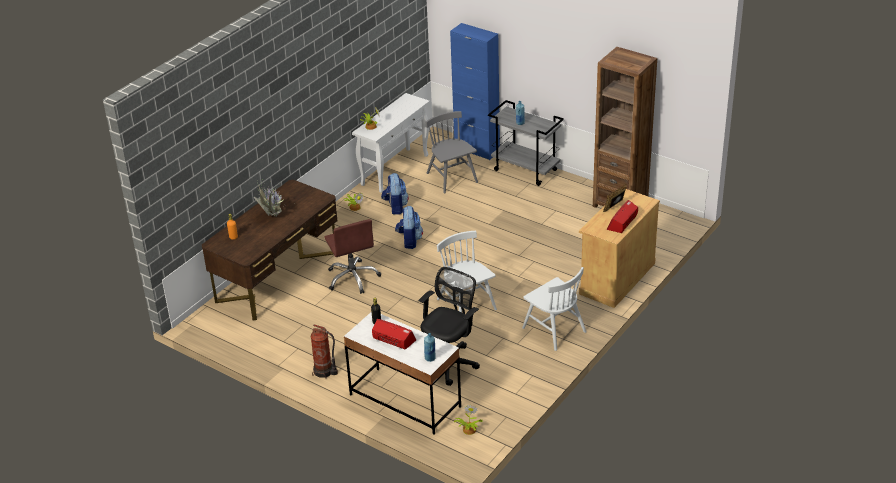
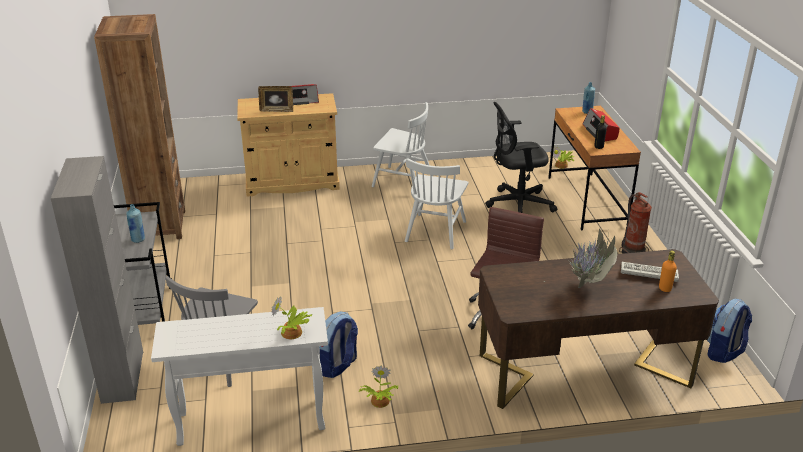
camera: 135 degrees left, 5 degrees down
white desk [344,312,461,435] -> brown desk [548,106,641,230]
backpack [395,206,423,249] -> backpack moved to [707,299,752,363]
blue cabinet [450,23,500,160] -> grey cabinet [51,156,143,404]
white chair [522,267,587,351] -> white chair turned 105 degrees clockwise [372,102,434,187]
none -> keyboard [621,262,679,282]

